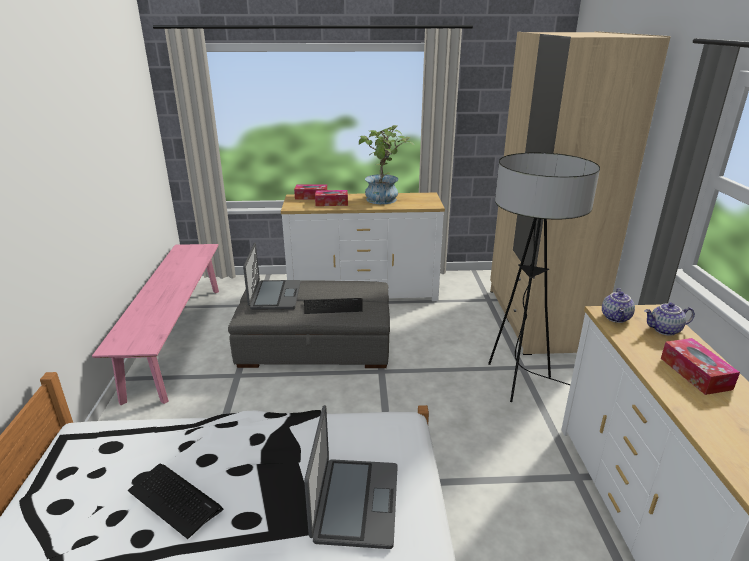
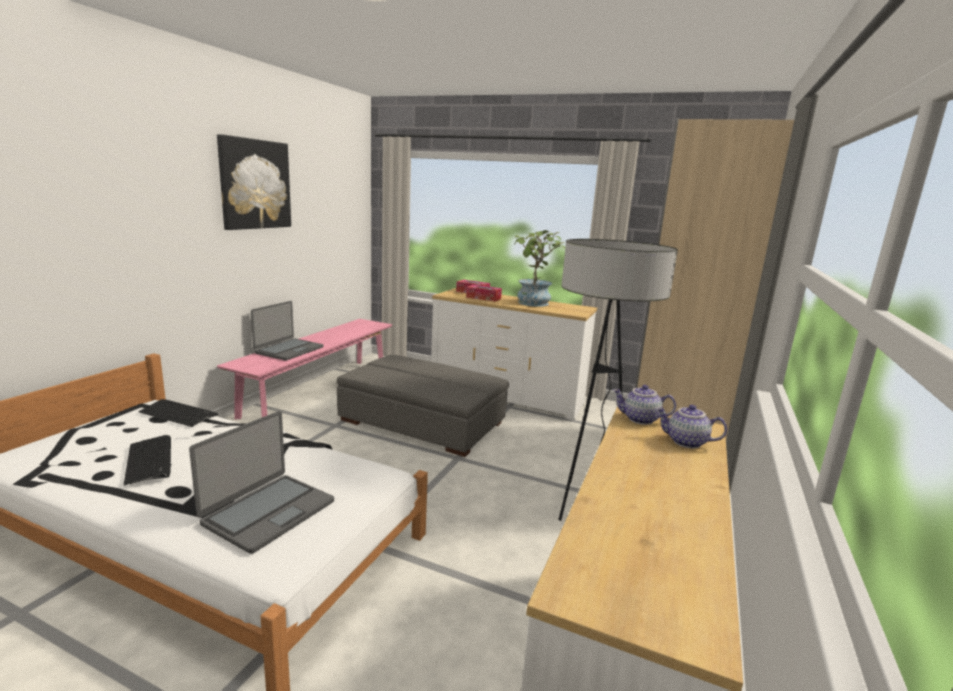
camera: 25 degrees right, 10 degrees down
laptop [243,243,301,310] -> laptop moved to [251,301,323,361]
keyboard [304,298,363,314] -> keyboard moved to [138,399,218,427]
teapot [602,288,635,323] -> teapot turned 60 degrees clockwise [613,385,676,425]
tissue box [661,338,740,395] -> none
none -> picture [217,134,291,230]

